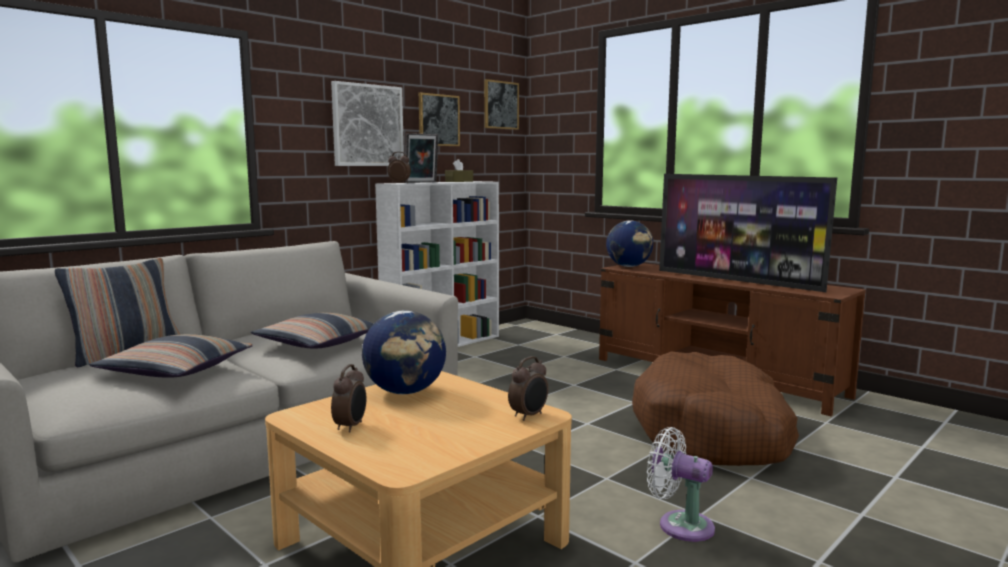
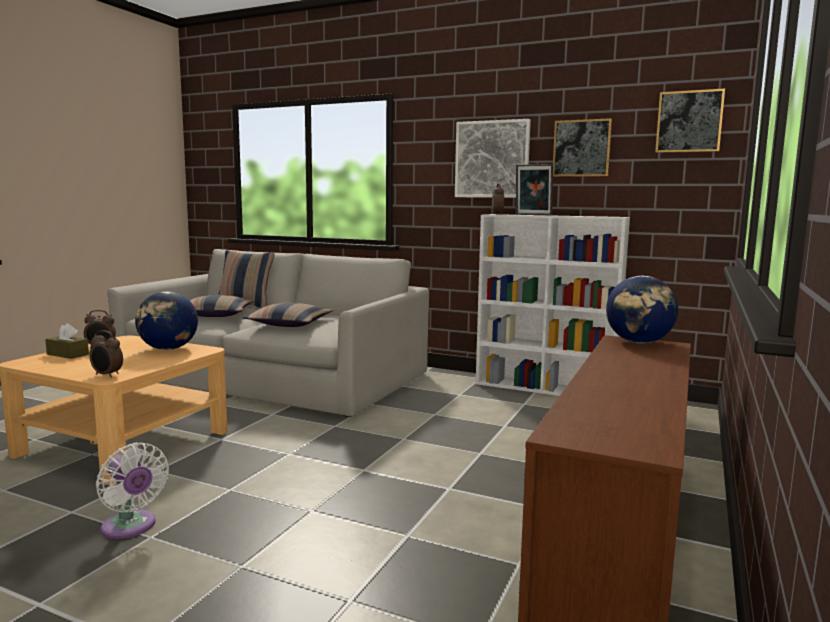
camera: 70 degrees right, 0 degrees up
brown tissue box [445,159,473,182] -> brown tissue box moved to [45,323,89,359]
brown dog bed [632,352,799,466] -> none
white fan [647,427,715,542] -> white fan turned 120 degrees clockwise [96,442,169,539]
television [659,174,837,292] -> none

